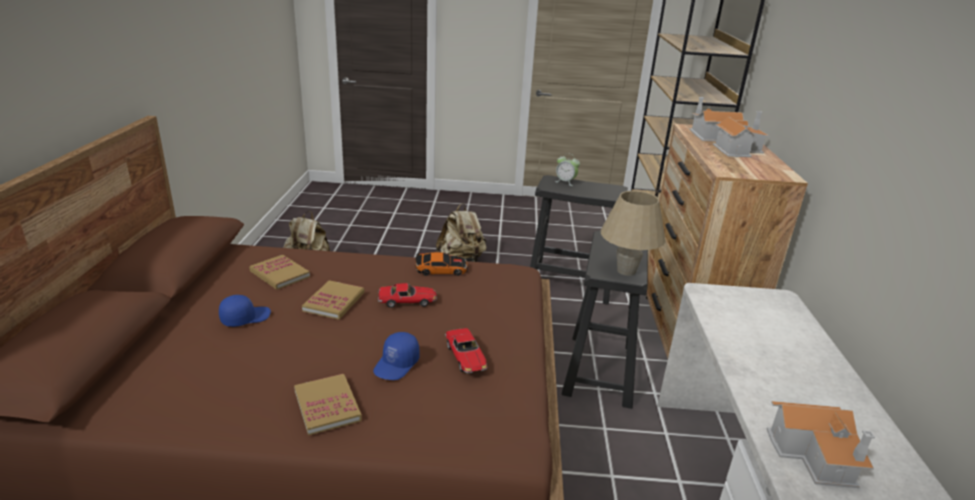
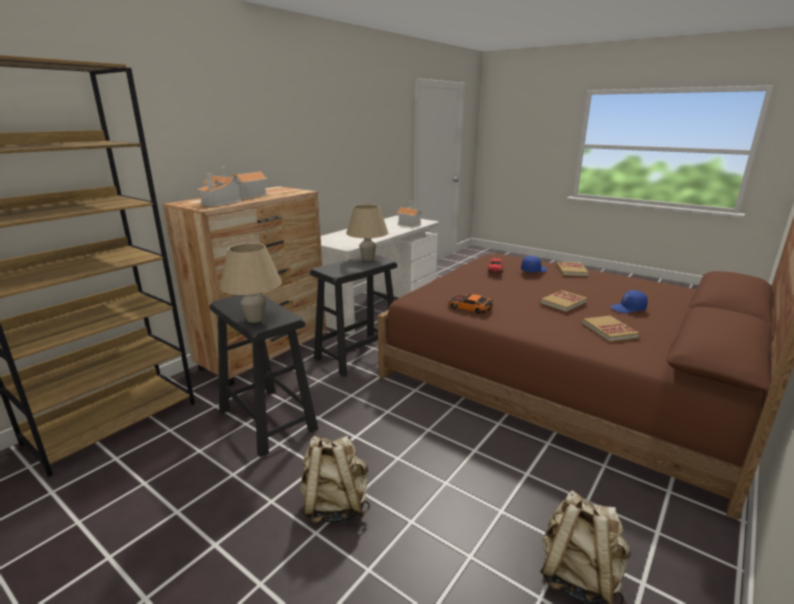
camera: 145 degrees left, 5 degrees down
toy car [378,283,437,308] -> none
alarm clock [555,154,580,186] -> beige table lamp [220,243,282,323]

